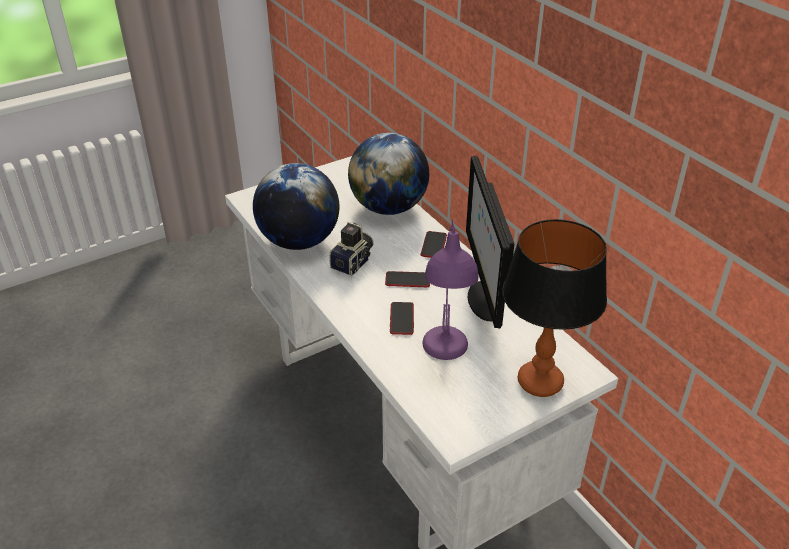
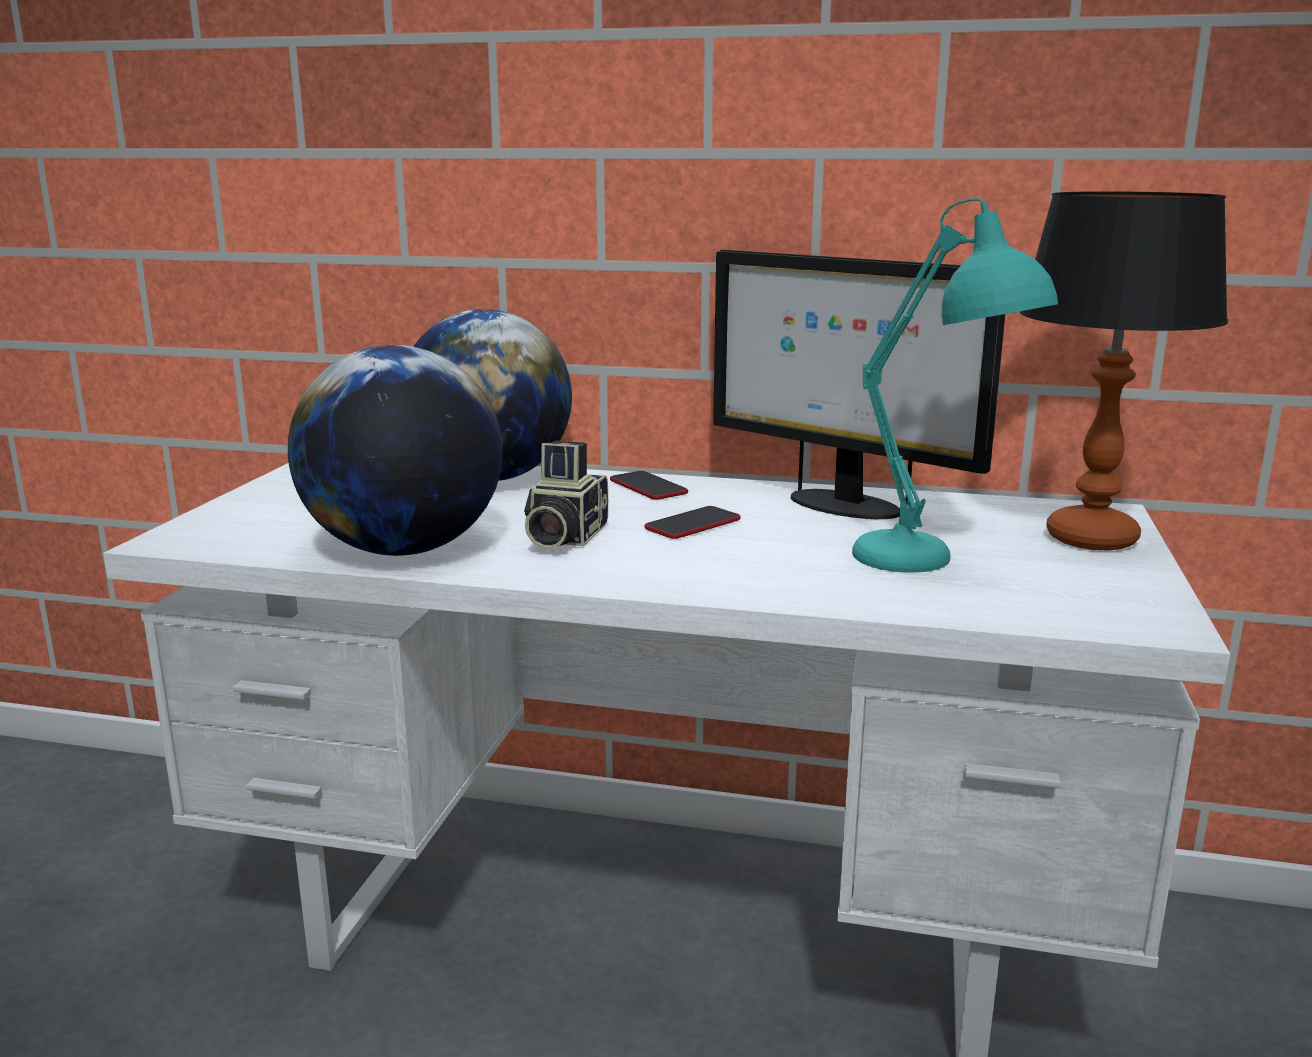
camera: 45 degrees left, 20 degrees down
camera [329,222,374,276] -> camera turned 150 degrees counterclockwise [524,441,608,549]
phone [390,302,414,335] -> none
purple table lamp [423,219,478,360] -> turquoise table lamp [852,198,1058,573]

